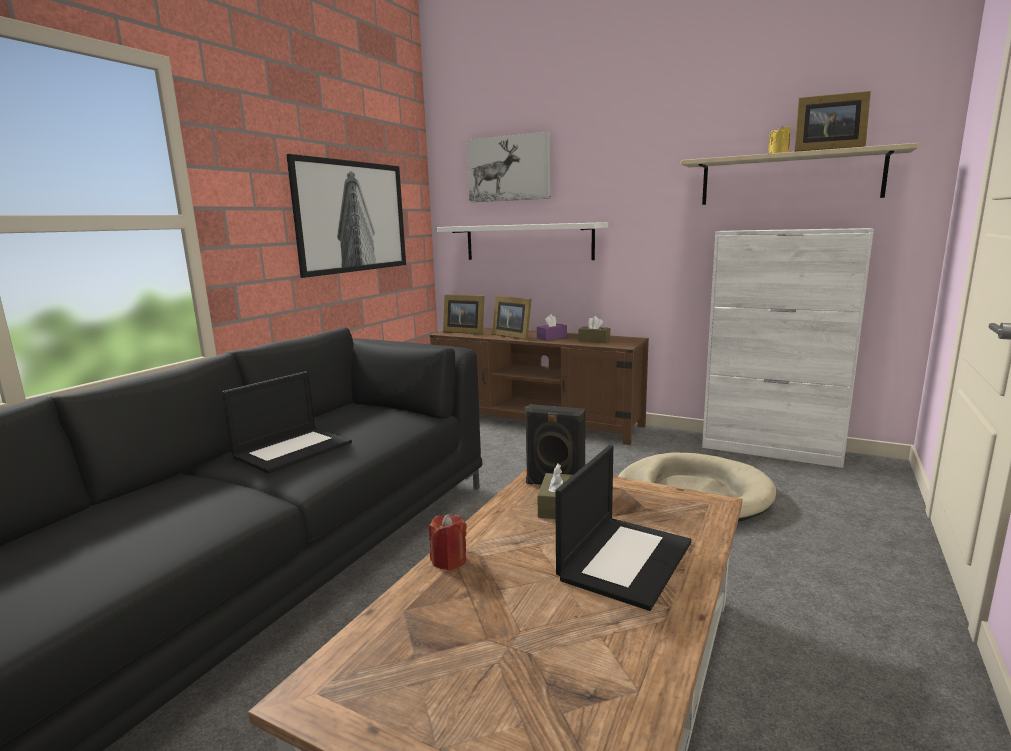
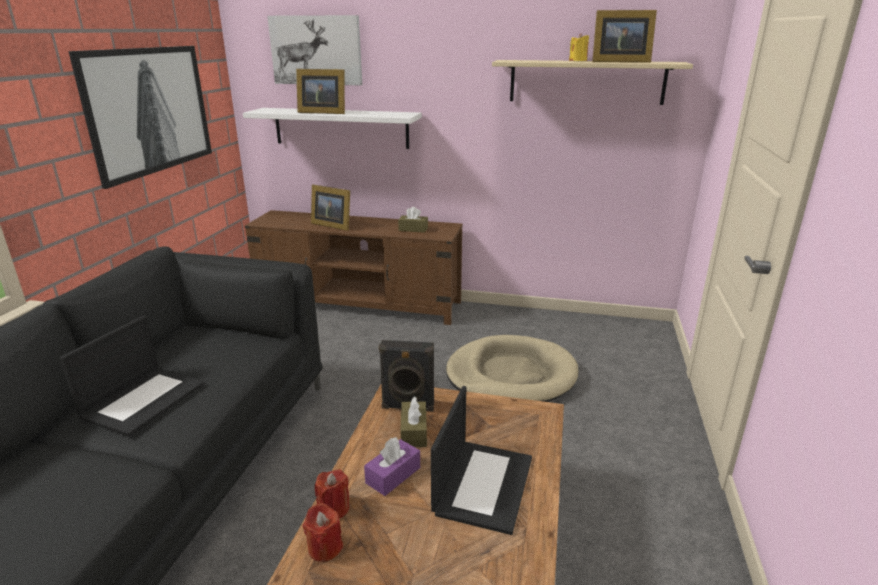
camera: 15 degrees left, 10 degrees up
picture frame [443,294,484,334] -> picture frame moved to [296,69,345,114]
purple tissue box [537,314,567,341] -> purple tissue box moved to [364,437,420,496]
white cabinet [702,228,874,468] -> none
none -> red candle [303,503,343,562]

